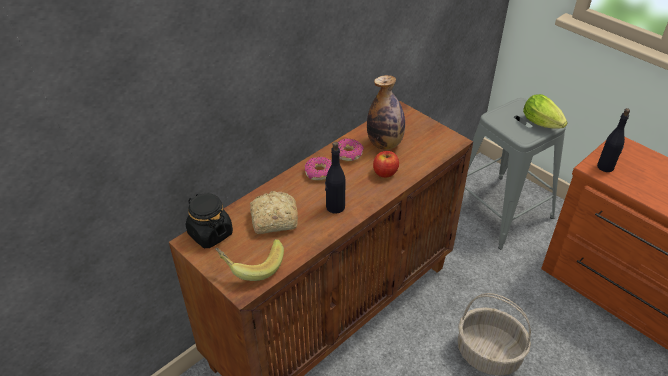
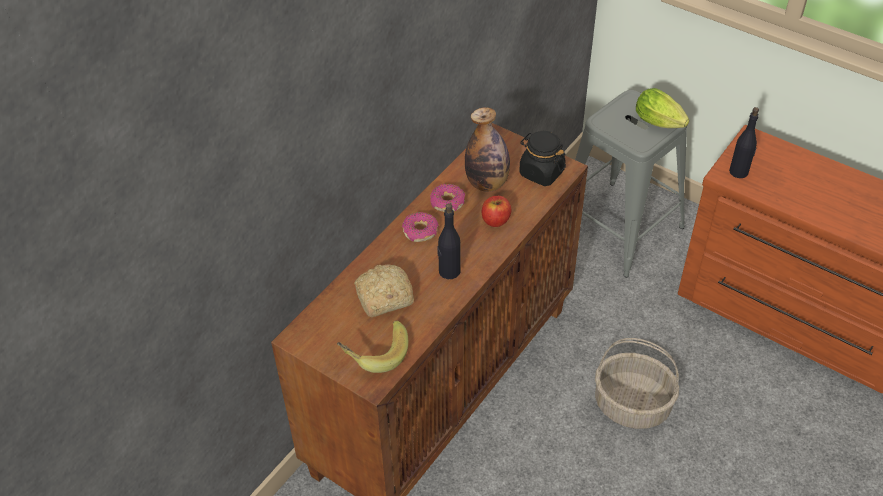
camera: 10 degrees left, 5 degrees up
black jar [186,193,233,248] -> black jar moved to [519,131,566,186]

